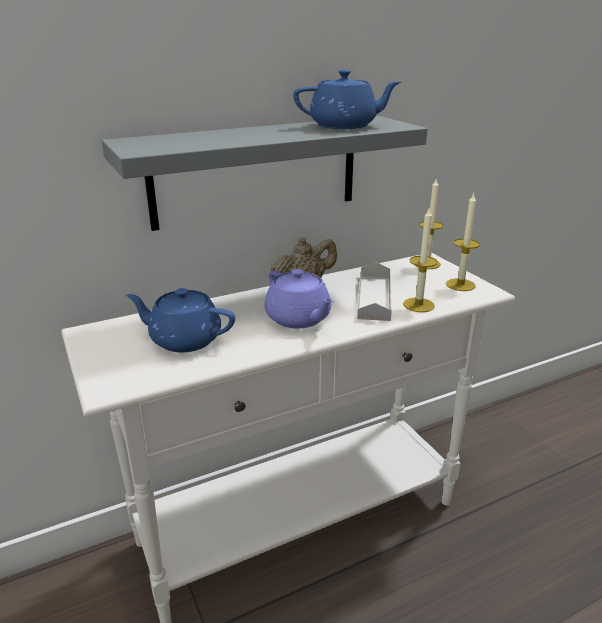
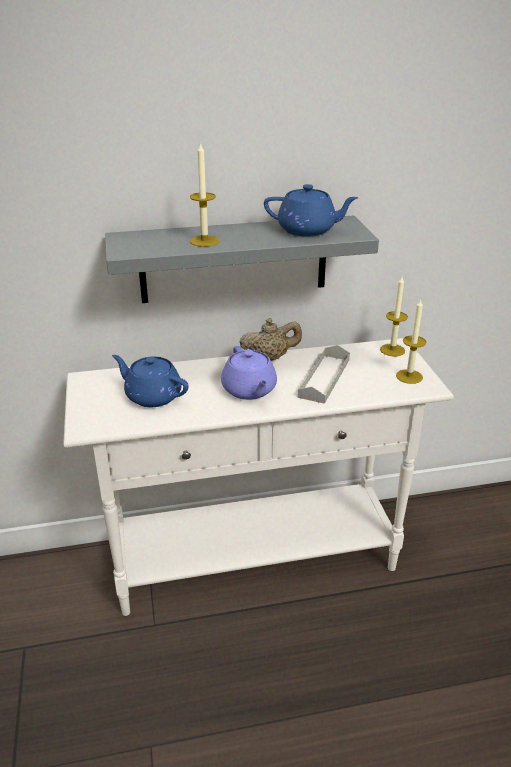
camera: 15 degrees right, 5 degrees up
candle [403,209,438,312] -> candle moved to [190,142,219,247]

